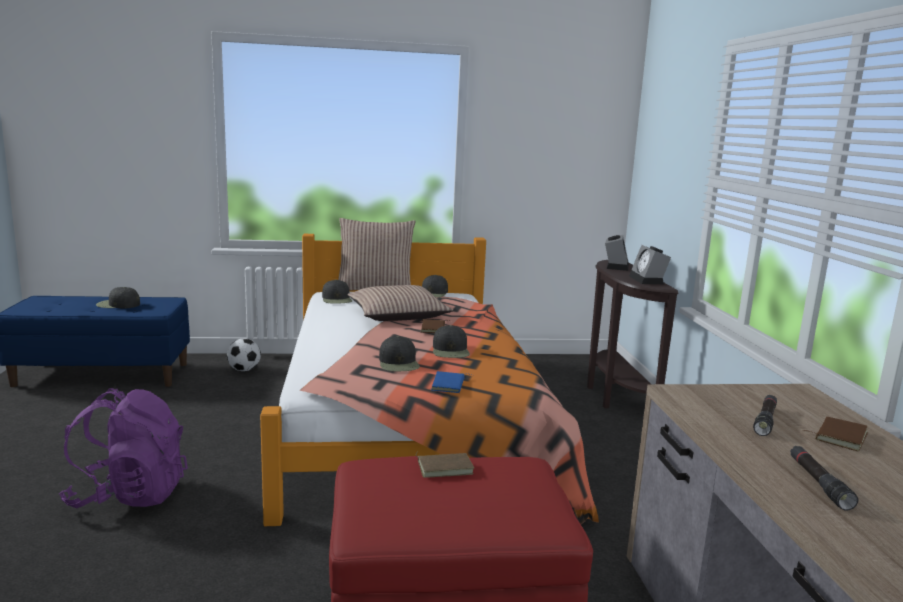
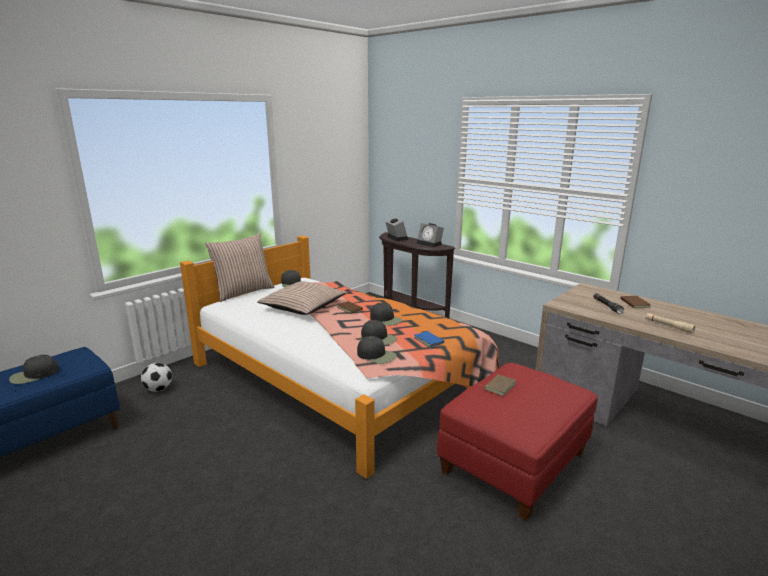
camera: 40 degrees left, 5 degrees up
purple backpack [59,388,188,508] -> none
black cap [322,280,352,304] -> black cap moved to [357,336,396,364]
black flashlight [790,446,858,510] -> beige flashlight [646,313,695,333]

